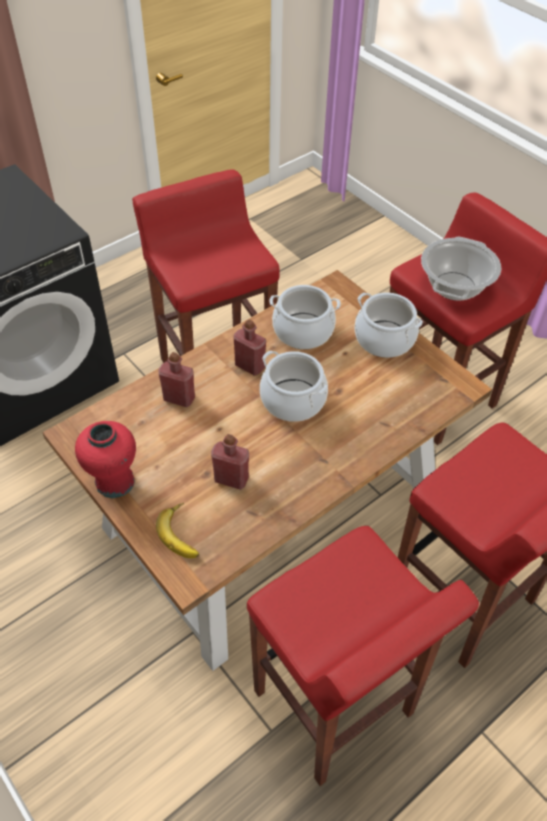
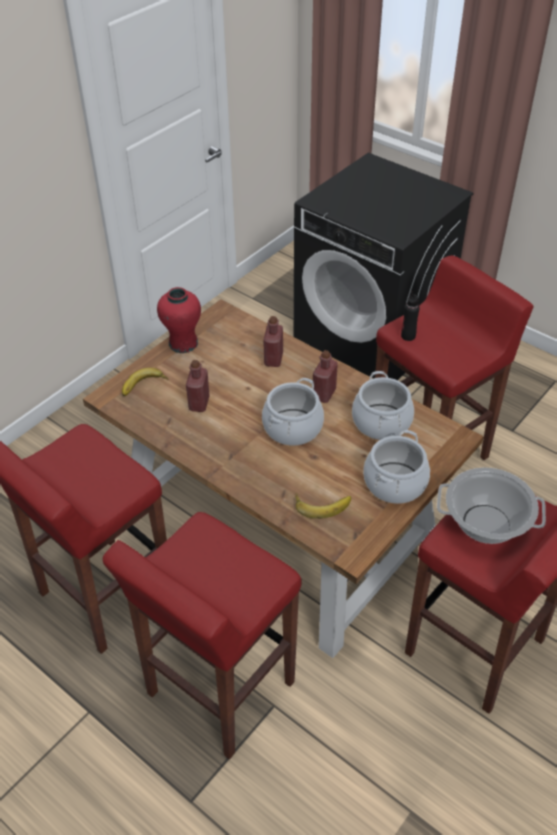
camera: 80 degrees right, 5 degrees down
none -> banana [295,493,351,519]
none -> black bottle [401,291,420,341]

